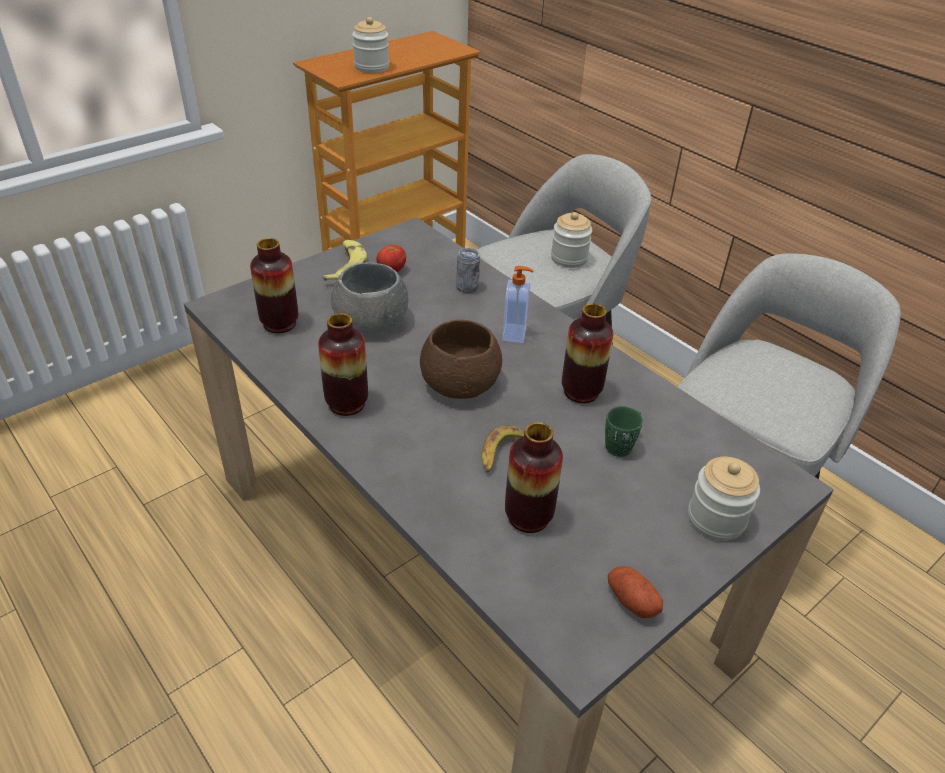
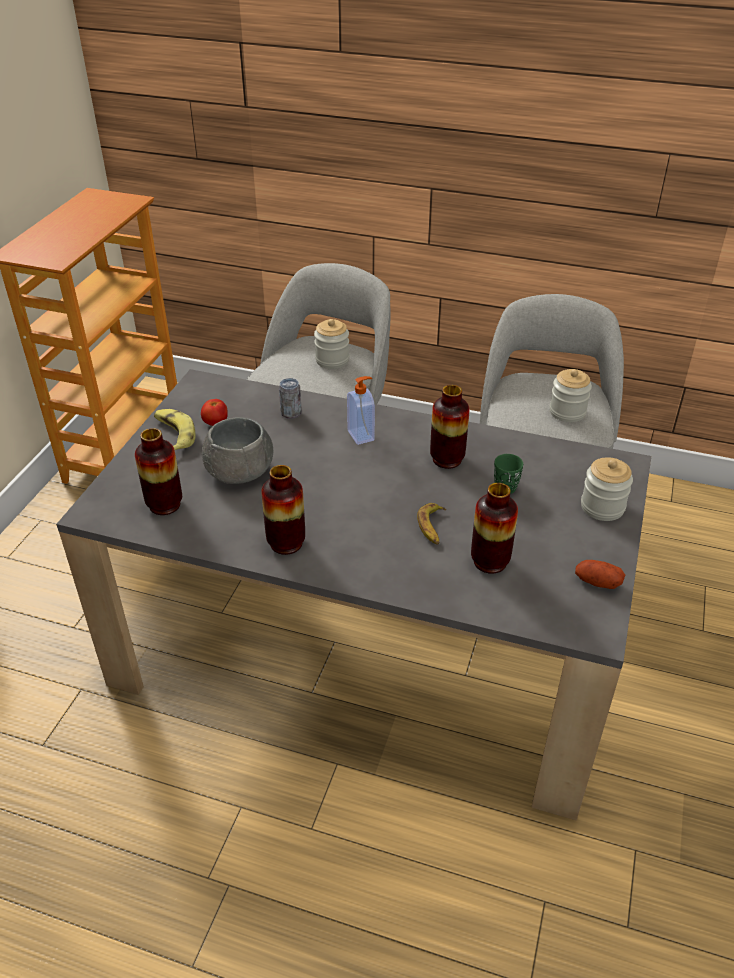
camera: 30 degrees left, 0 degrees up
jar [352,17,389,73] -> jar moved to [549,369,592,422]
brown bowl [420,320,502,399] -> none

